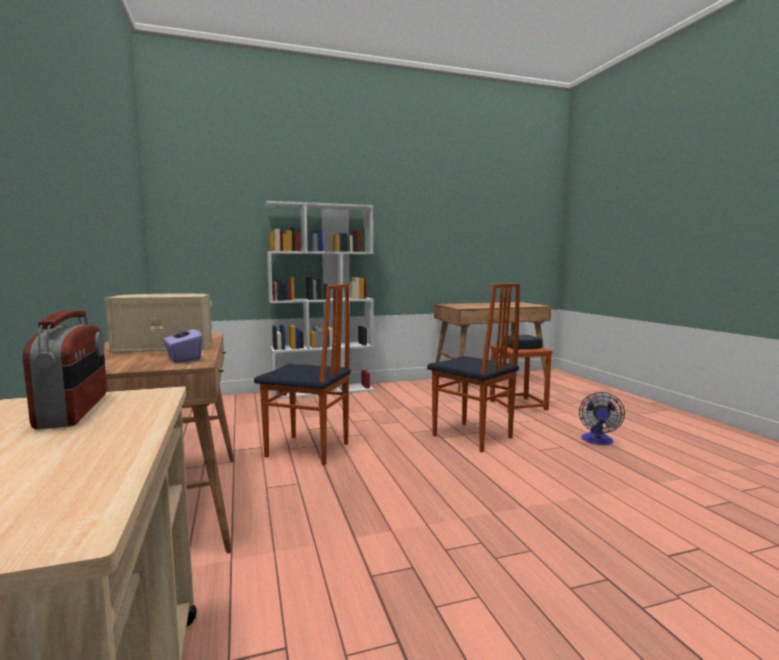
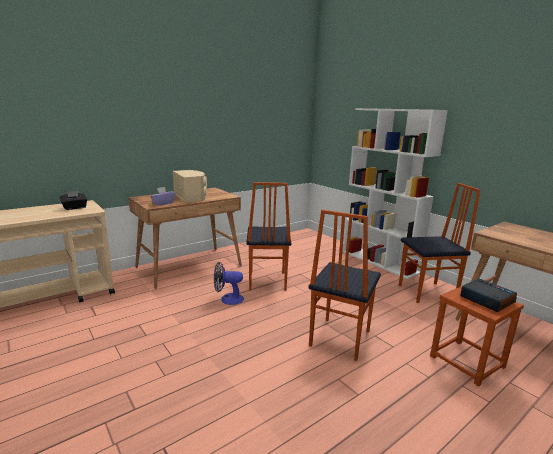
camera: 70 degrees right, 10 degrees up
radio [23,310,107,429] -> black tissue box [59,191,87,210]
fan [579,392,625,445] -> fan moved to [214,262,244,305]
none -> chair [399,183,480,303]

